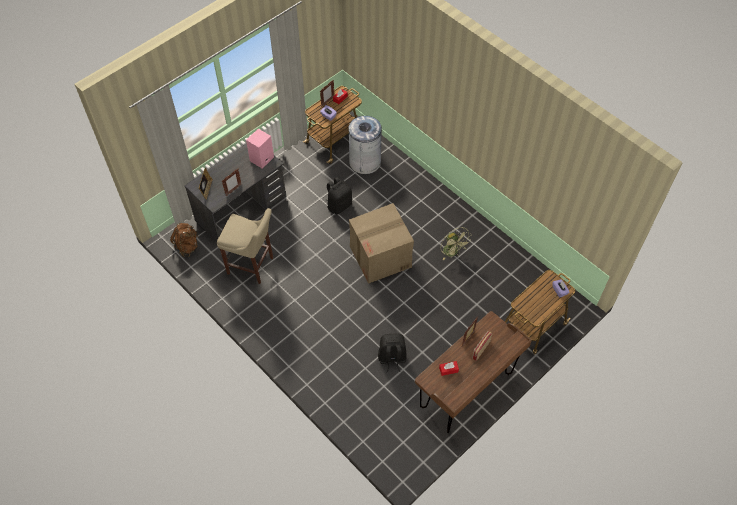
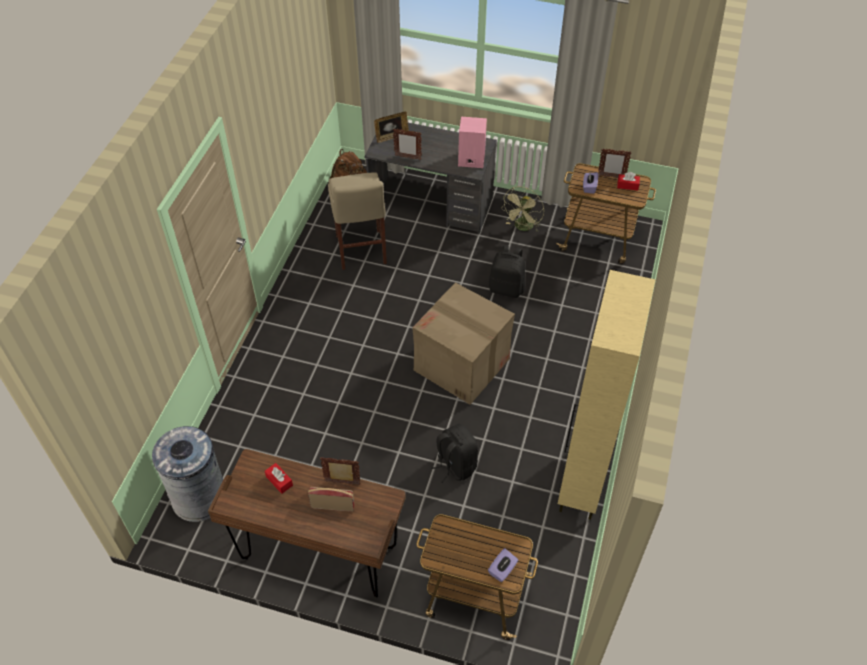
camera: 60 degrees right, 5 degrees down
grey trash can [348,116,382,174] -> grey trash can moved to [152,426,223,522]
black backpack [378,333,407,373] -> black backpack moved to [431,424,478,483]
green fan [441,227,471,260] -> green fan moved to [501,186,544,232]
none -> beige cabinet [558,270,656,520]

